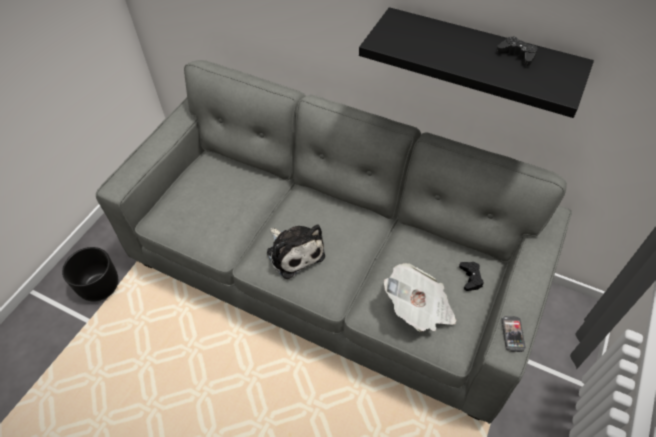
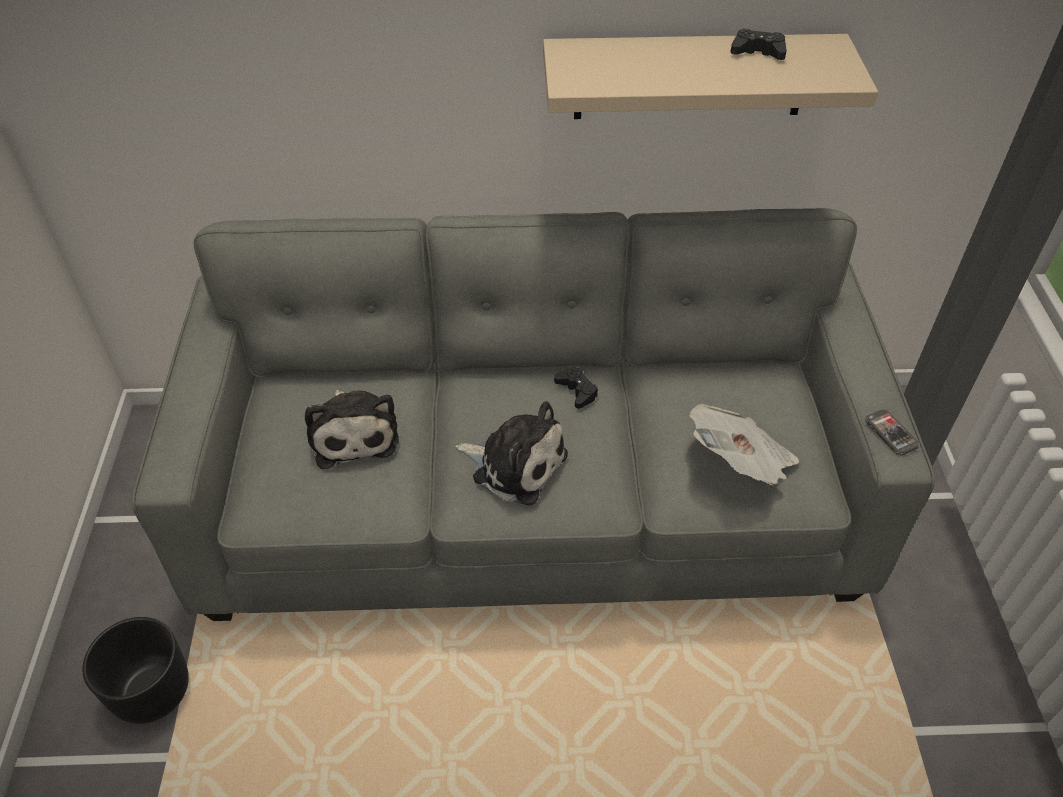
camera: 30 degrees left, 5 degrees down
black shelf [359,7,594,118] -> beige shelf [543,34,878,119]
black game controller [459,262,484,291] -> black game controller moved to [554,367,598,409]
none -> plush toy [305,390,399,469]

